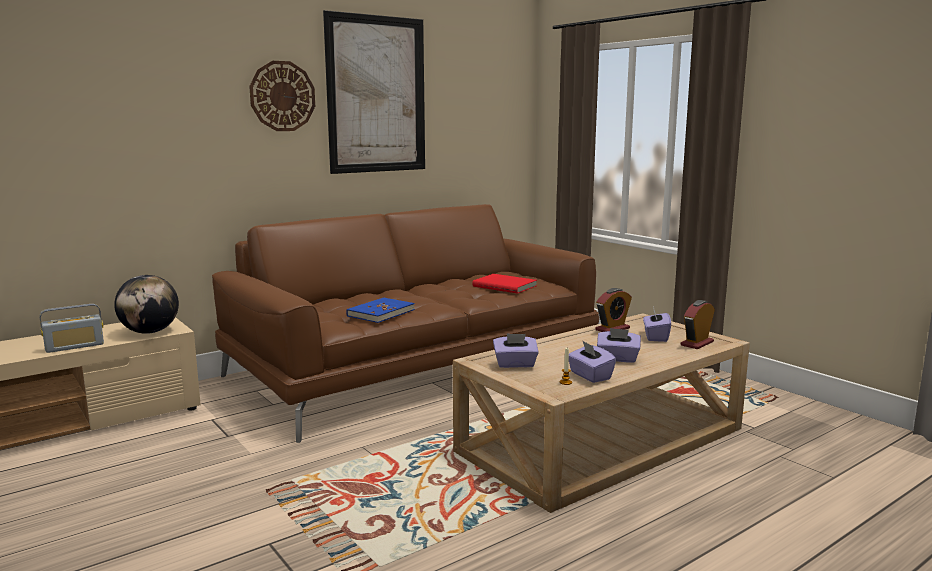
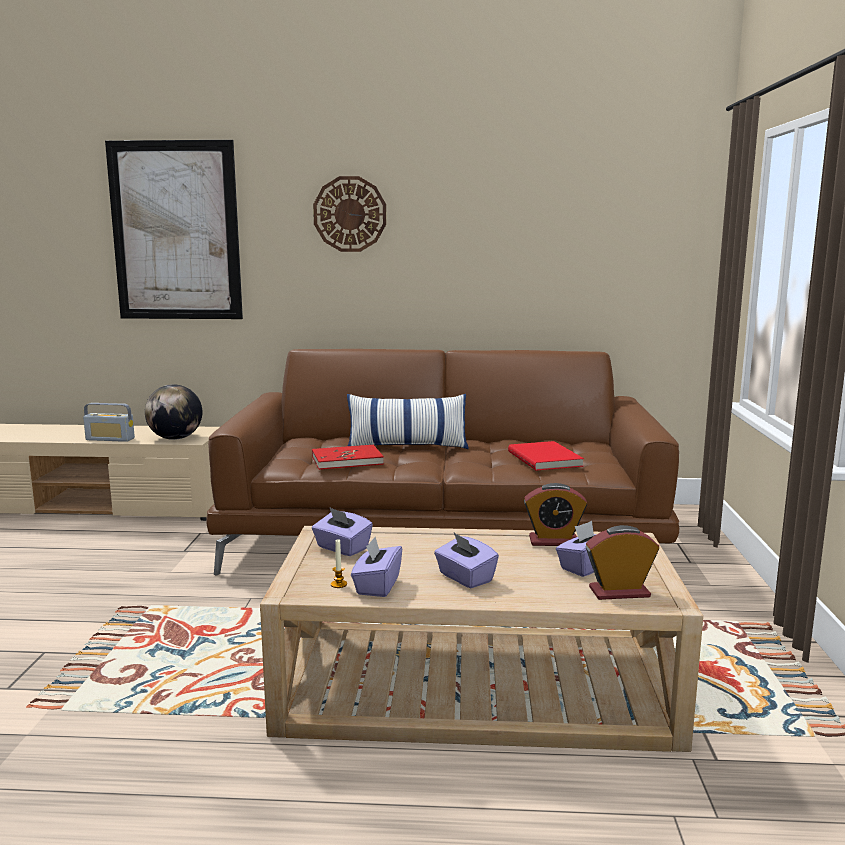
camera: 40 degrees right, 0 degrees up
picture [323,10,425,174] -> picture moved to [105,140,243,319]
blue book [346,297,415,323] -> red book [312,445,384,470]
none -> pillow [347,394,469,449]

